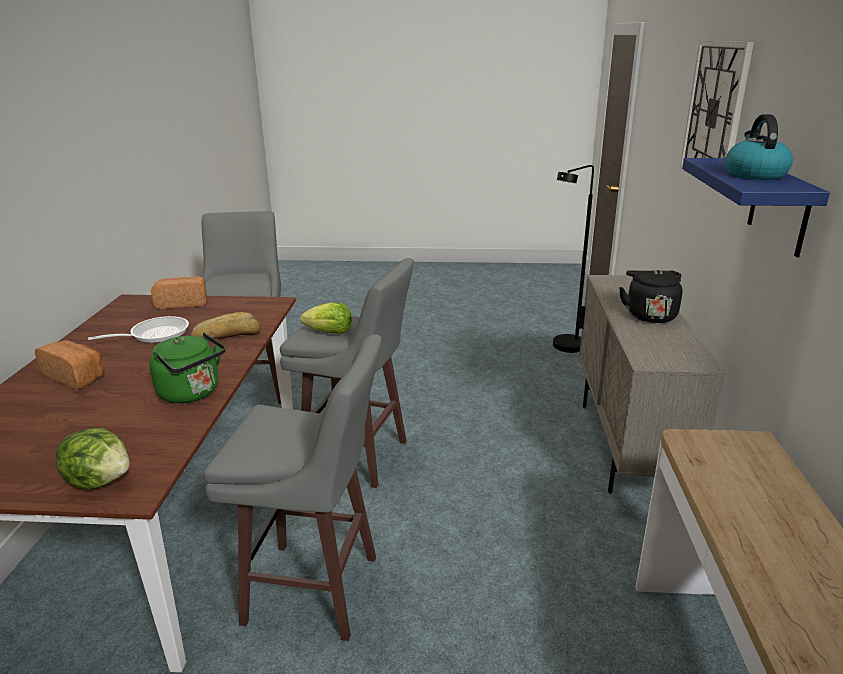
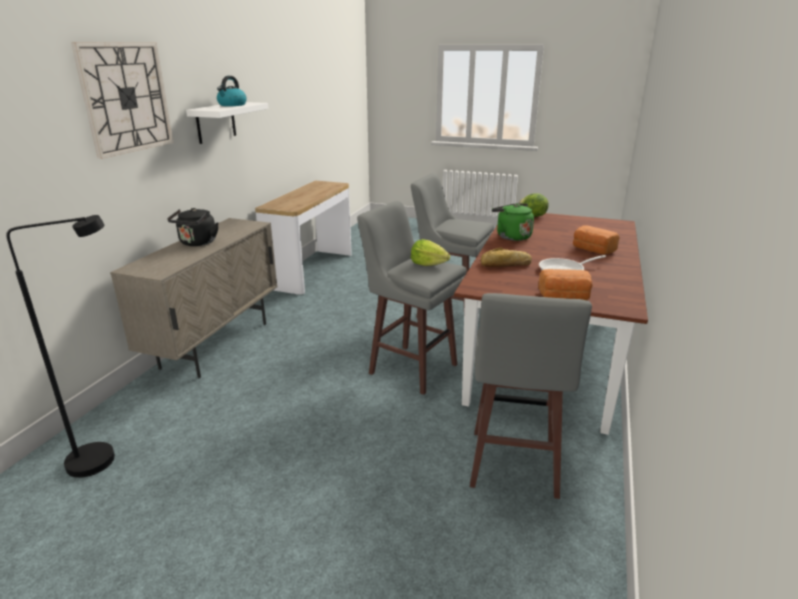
camera: 165 degrees left, 0 degrees up
blue shelf [682,158,830,257] -> white shelf [186,102,269,144]

